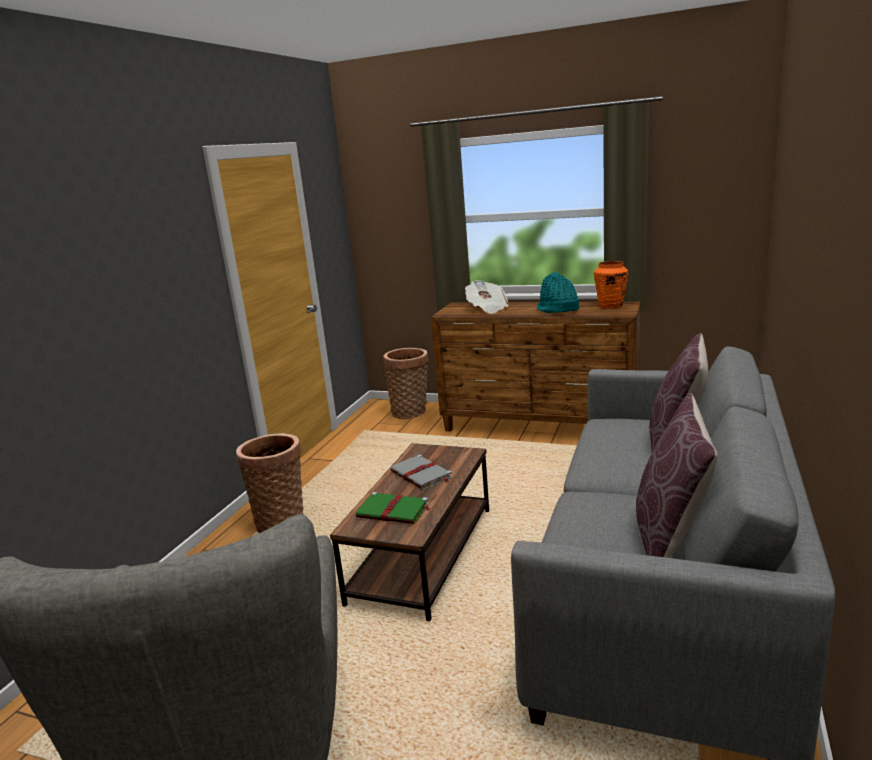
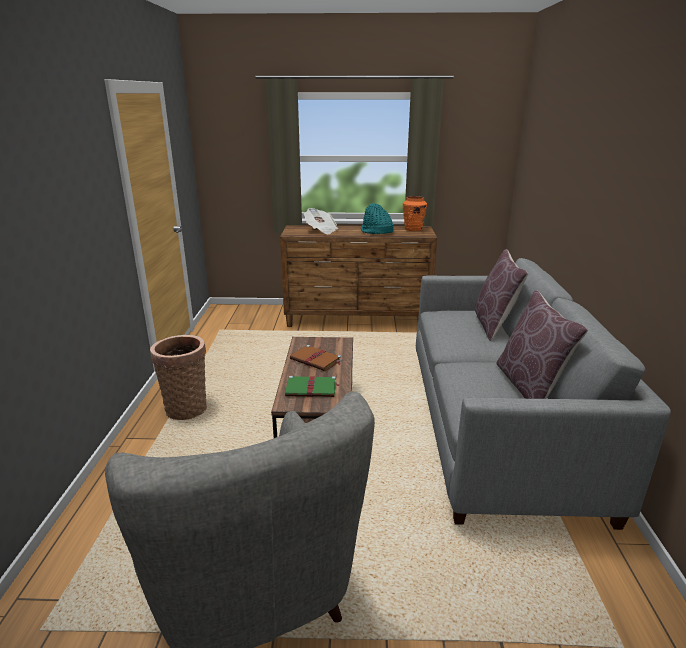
camera: 20 degrees left, 5 degrees up
basket [383,348,429,419] -> none
grey book [390,455,452,490] -> brown book [290,345,341,371]

